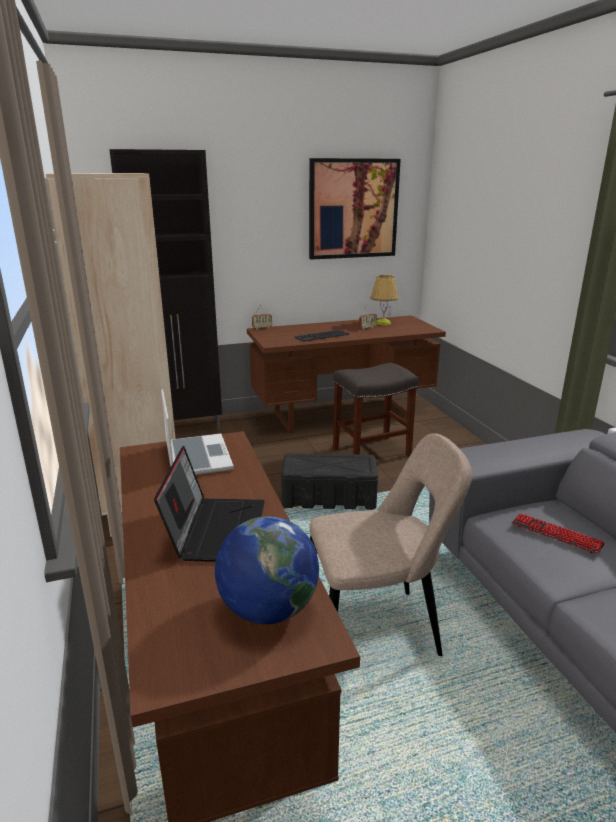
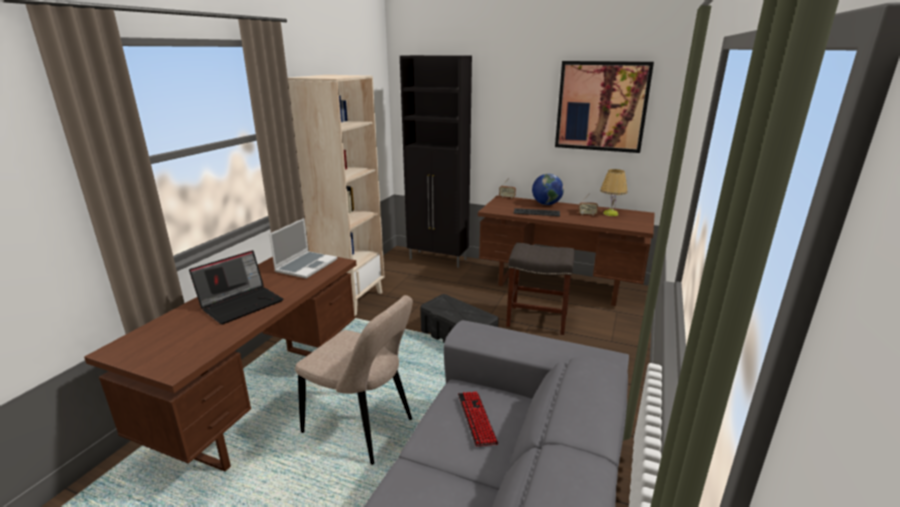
camera: 40 degrees right, 0 degrees up
globe [215,516,319,624] -> globe moved to [532,174,564,205]

